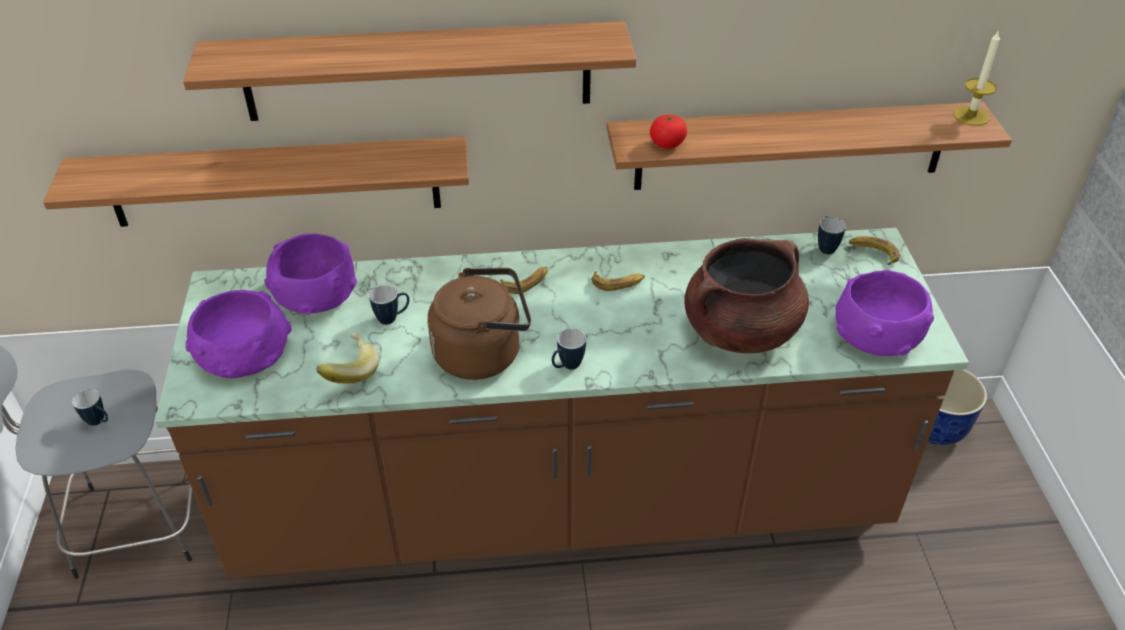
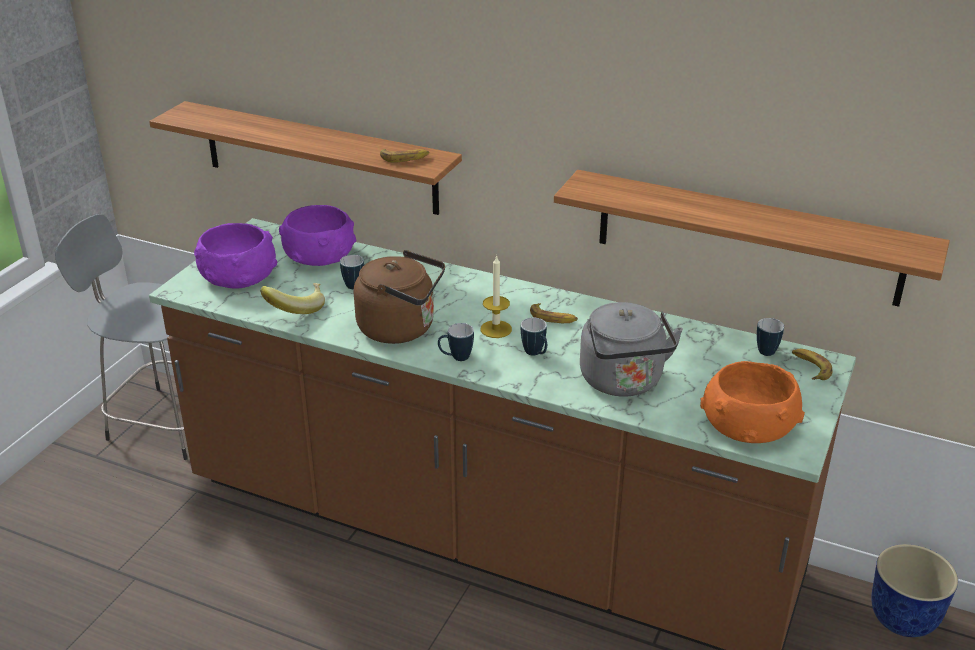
camera: 30 degrees right, 10 degrees down
mug [72,389,108,426] -> mug moved to [521,318,547,355]
shelf [183,21,636,121] -> none
banana [500,267,548,294] -> banana moved to [380,149,429,163]
tomato [650,114,687,149] -> none
brown cooking pot [685,238,809,353] -> grey kettle [580,302,683,397]
purple bowl [835,270,934,356] -> orange bowl [700,361,805,443]
candle [954,30,1000,126] -> candle moved to [481,255,512,338]

